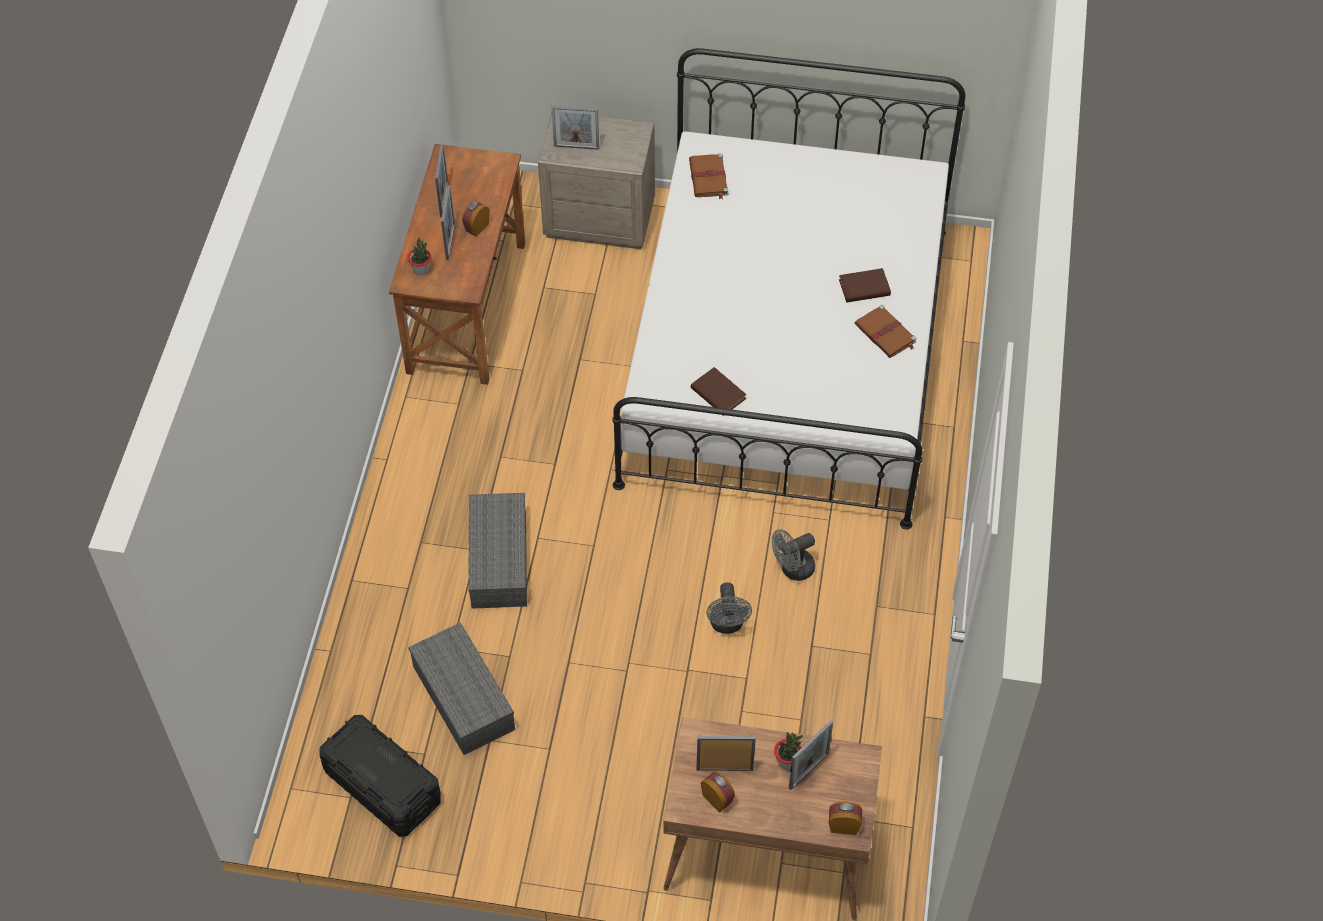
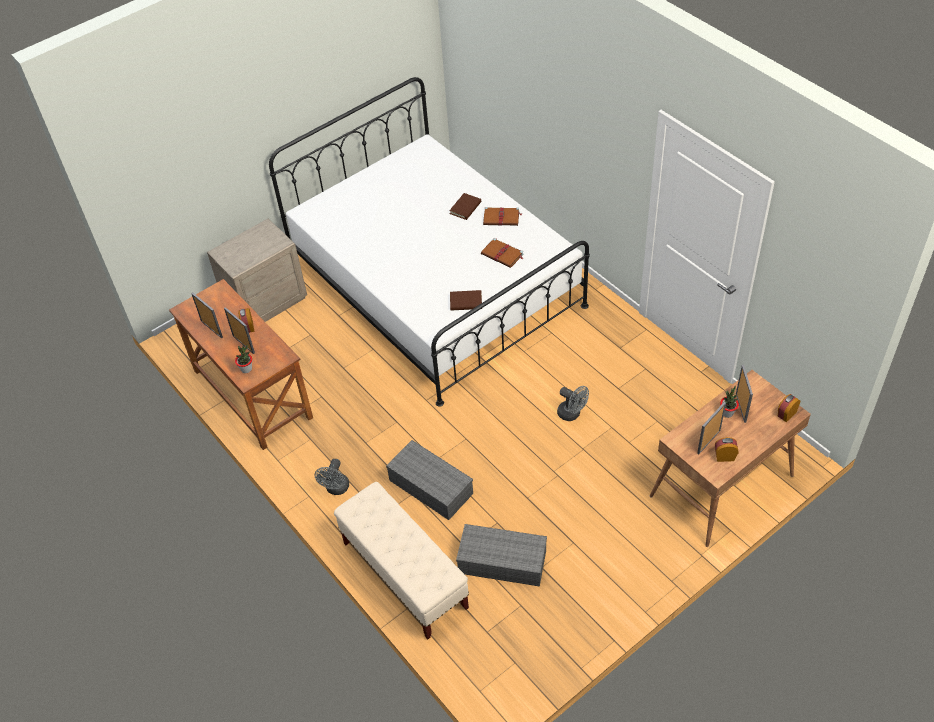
camera: 45 degrees left, 5 degrees down
black storage box [319,715,441,837] -> none
picture frame [552,106,599,150] -> none
brown book [689,154,729,200] -> brown book moved to [481,238,523,268]
grey fan [772,529,815,581] -> grey fan moved to [314,459,349,495]
none -> beige bench [334,482,469,639]

